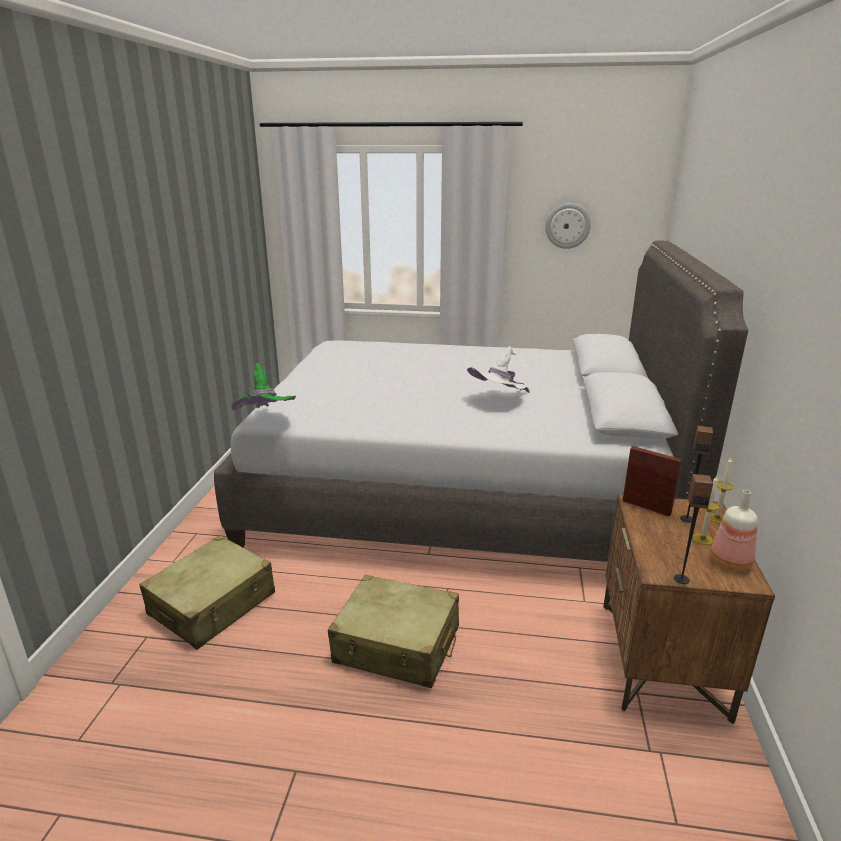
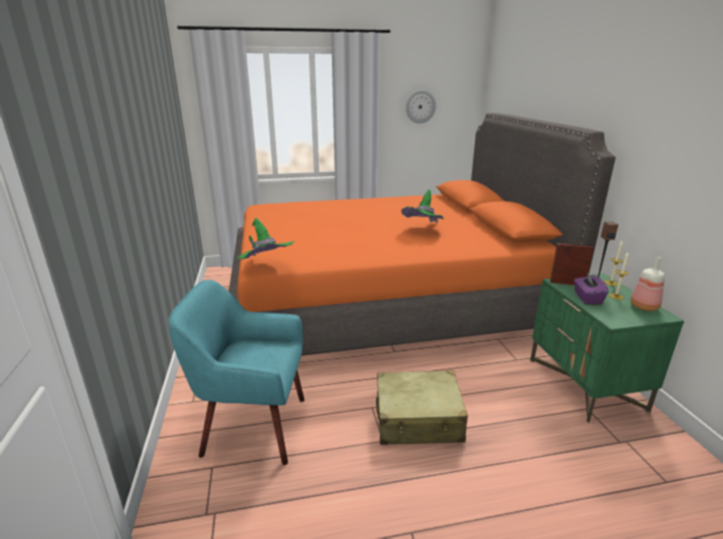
camera: 20 degrees left, 0 degrees up
beige suitcase [139,535,275,650] -> turquoise armchair [169,280,304,465]
grey bed [214,240,748,562] -> orange bed [229,113,616,356]
white hat [467,346,530,393] -> green hat [401,189,444,223]
brown nightstand [603,494,775,724] -> green nightstand [530,273,684,423]
speaker [674,474,713,584] -> none
none -> purple tissue box [574,272,609,304]

